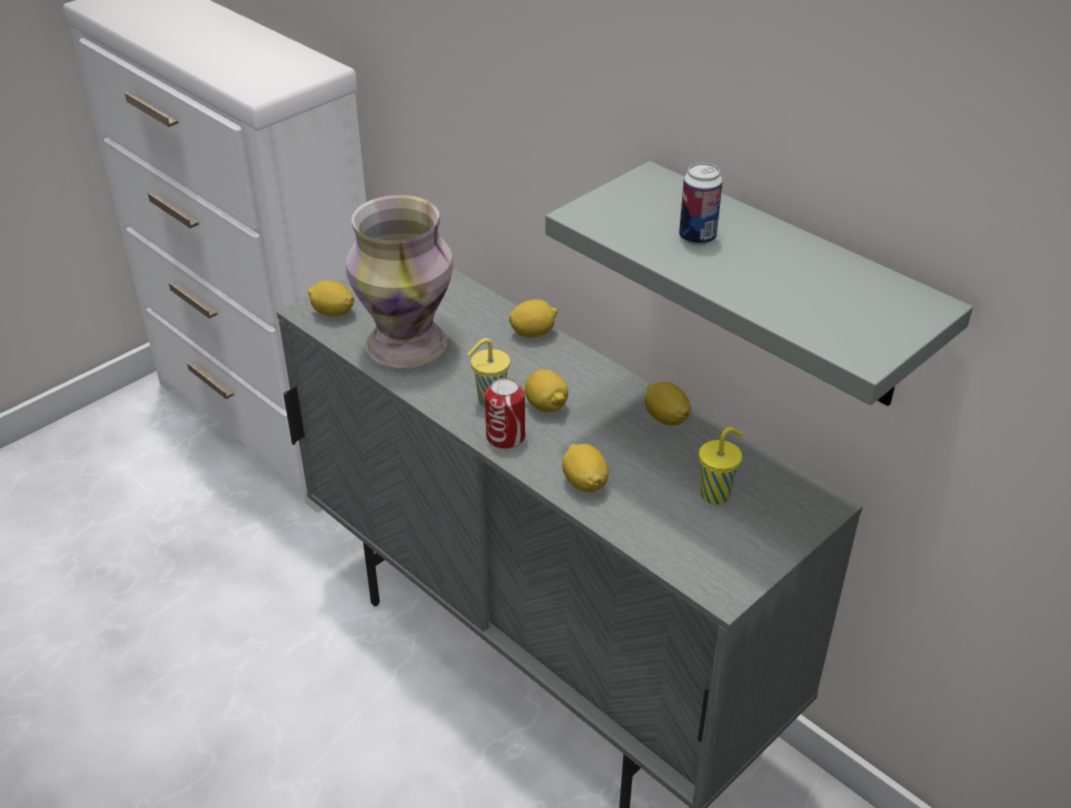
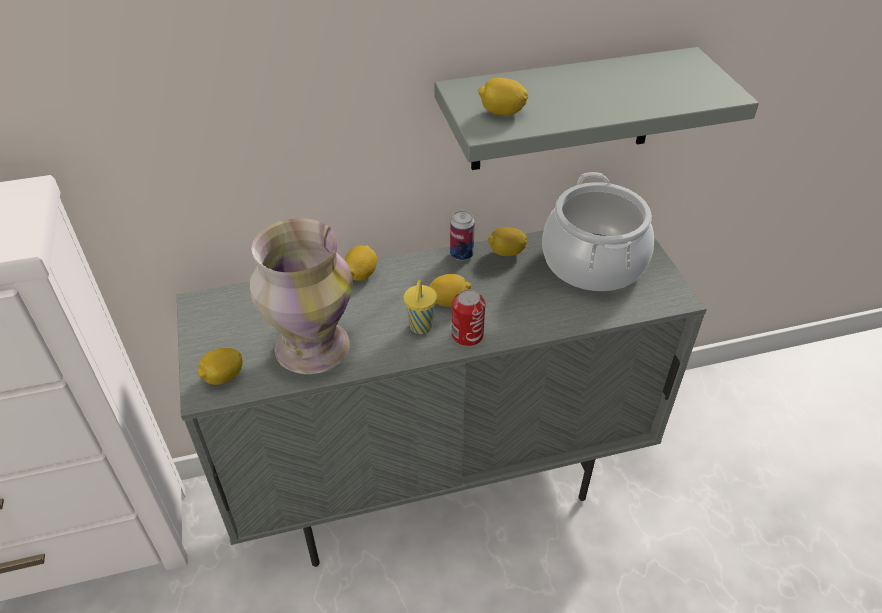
camera: 60 degrees left, 5 degrees up
lemon [562,444,608,492] -> lemon moved to [478,78,528,116]
can [679,163,722,245] -> can moved to [450,211,475,260]
yellow cup [699,427,743,505] -> cooking pot [542,172,654,292]

